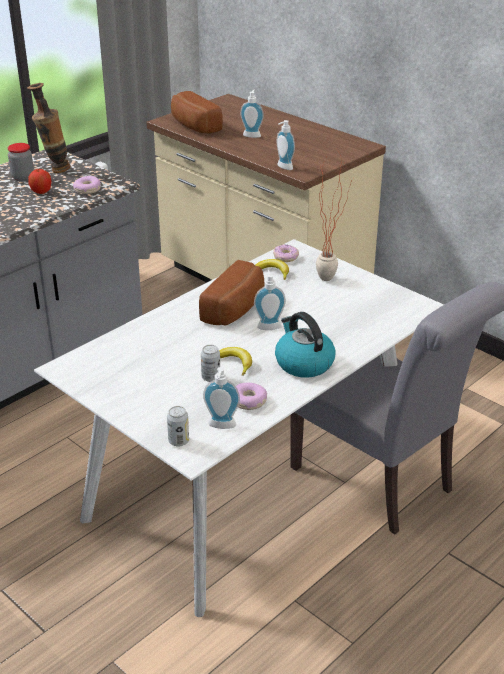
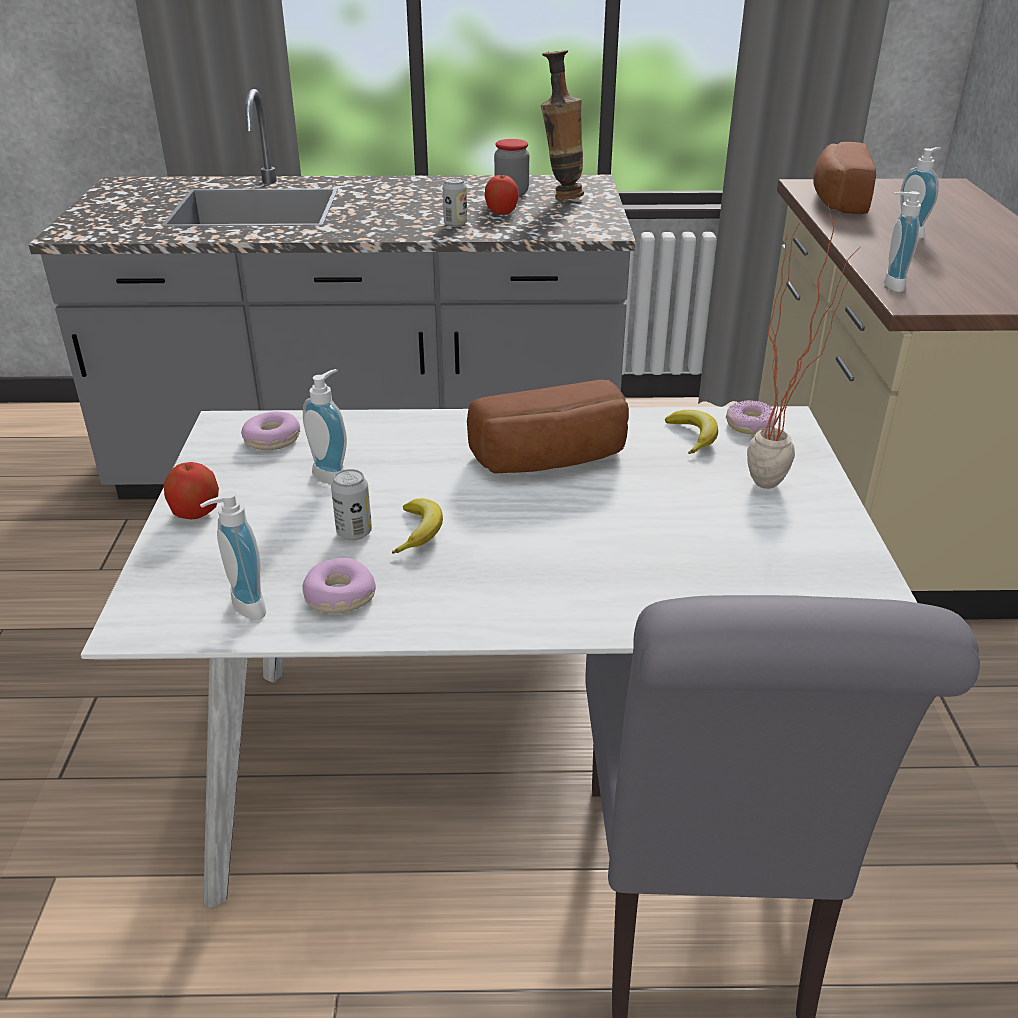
camera: 45 degrees right, 0 degrees up
donut [73,176,101,194] -> donut moved to [241,411,300,450]
can [167,406,189,447] -> can moved to [443,177,467,227]
soap dispenser [254,270,286,330] -> soap dispenser moved to [303,369,347,484]
kettle [275,312,335,378] -> none
none -> apple [163,462,219,520]

